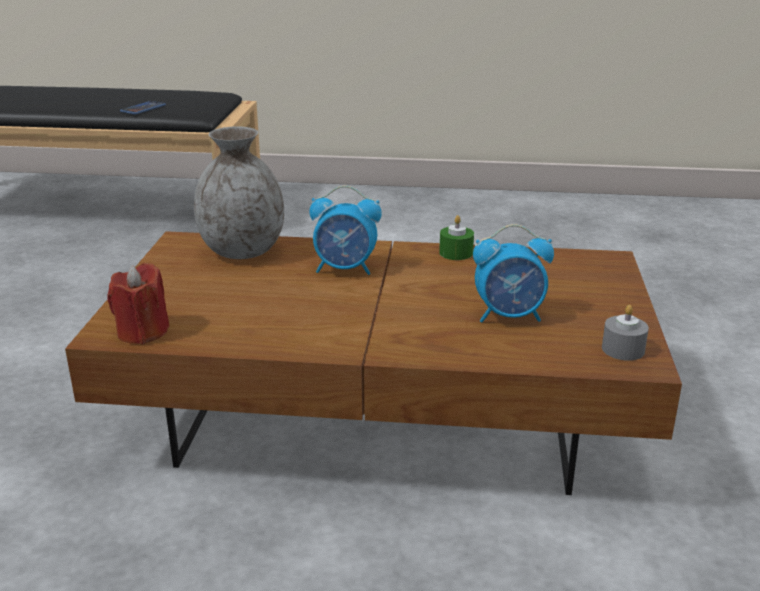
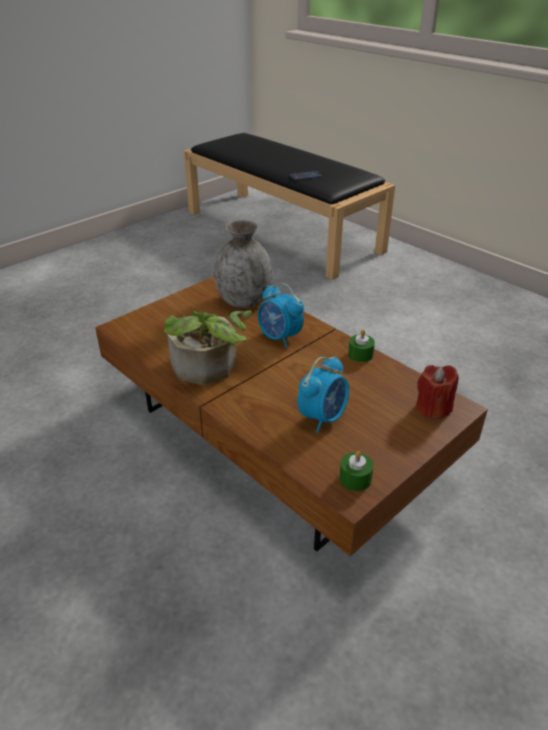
camera: 40 degrees right, 10 degrees up
red candle [107,263,170,344] -> red candle moved to [416,365,458,419]
alarm clock [473,224,554,323] -> alarm clock turned 90 degrees counterclockwise [298,356,349,433]
grey candle [602,305,649,361] -> green candle [339,451,374,491]
none -> potted plant [163,311,251,385]

